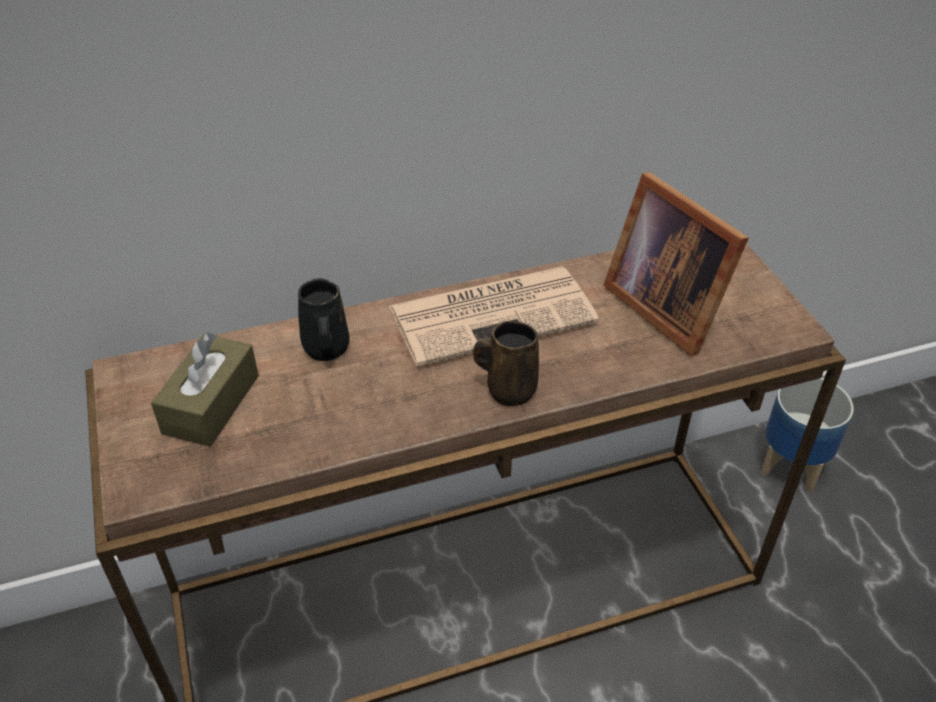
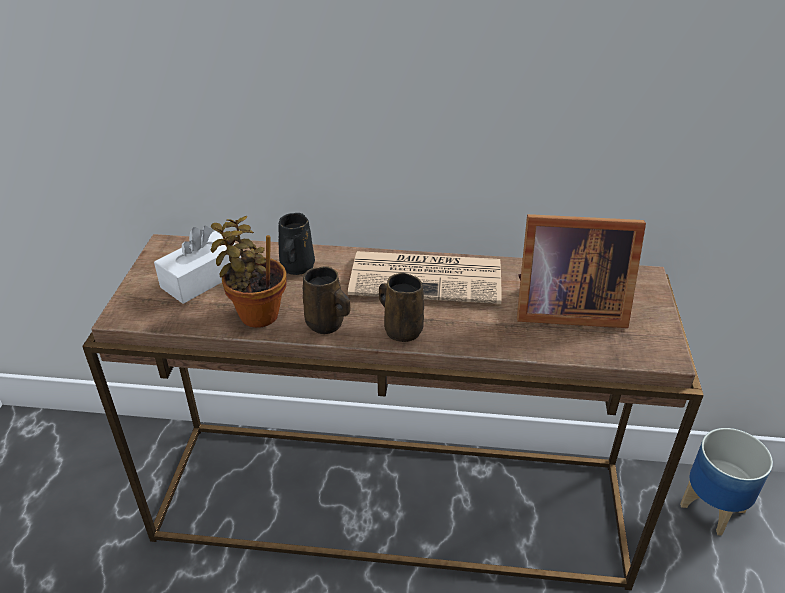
camera: 25 degrees right, 5 degrees down
brown tissue box [151,333,259,447] -> white tissue box [154,226,241,304]
picture frame [603,172,749,356] -> picture frame turned 75 degrees counterclockwise [517,214,646,328]
none -> potted plant [211,216,286,328]
none -> brown mug [303,266,350,334]

